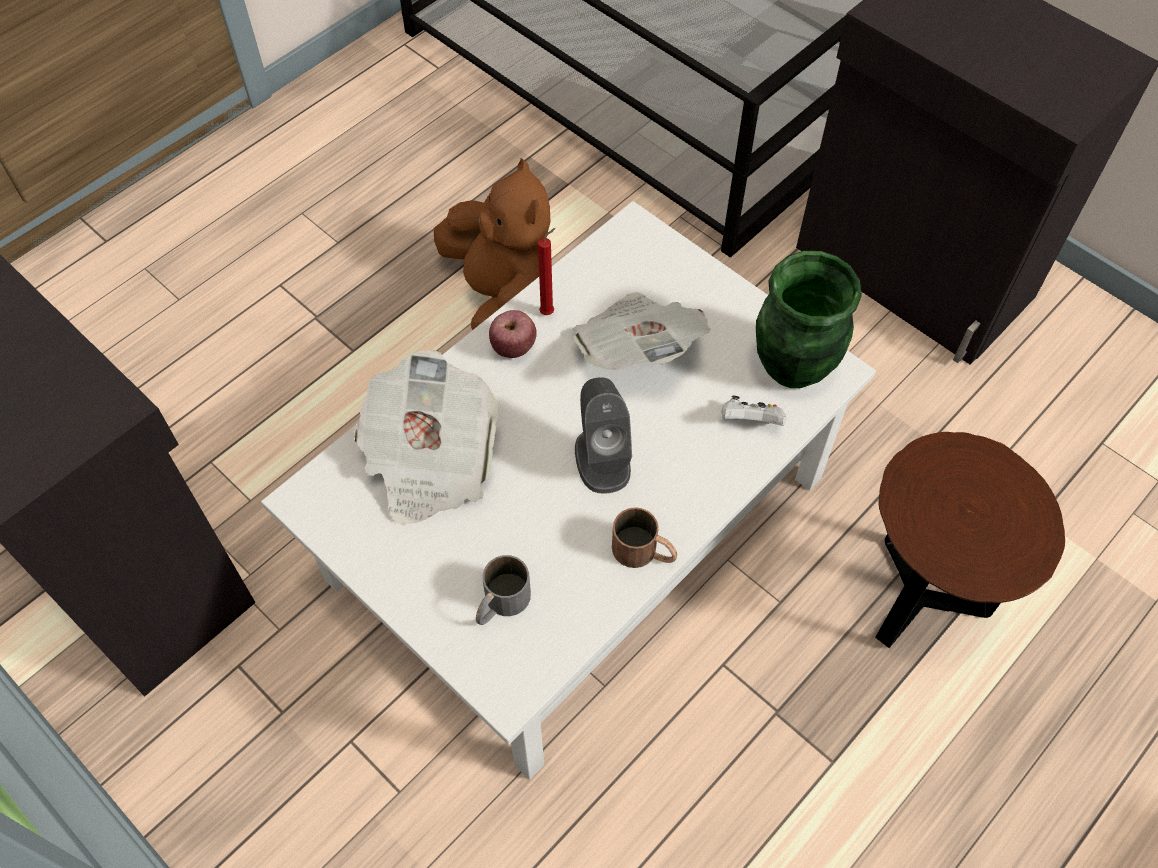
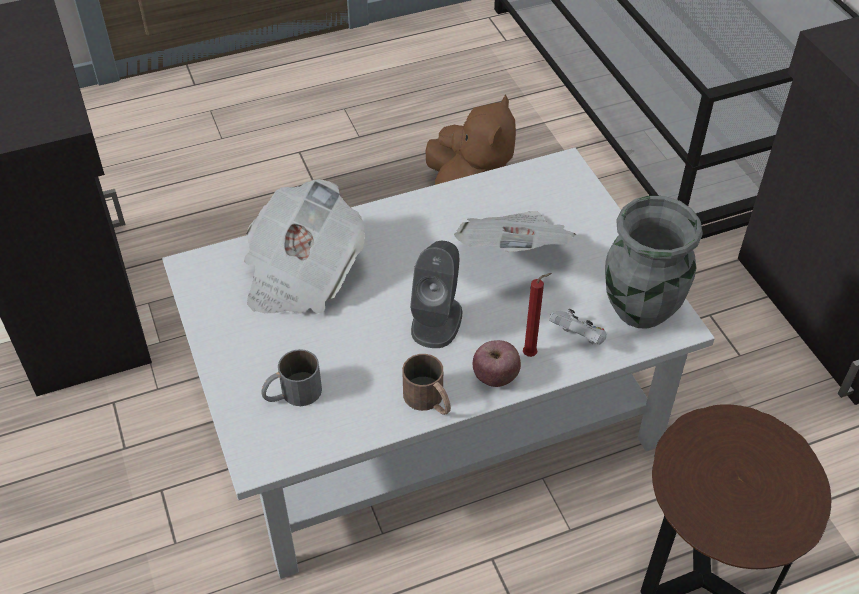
camera: 25 degrees right, 10 degrees down
apple [489,310,537,358] -> apple moved to [473,340,521,387]
red candle [538,228,556,315] -> red candle moved to [523,273,552,357]
green vase [756,251,862,388] -> grey vase [605,195,703,329]

